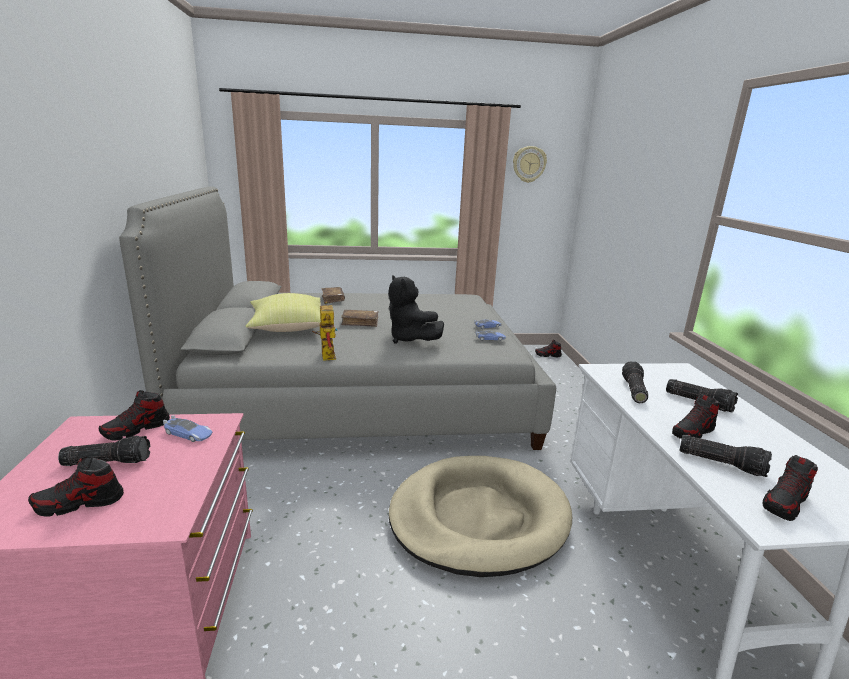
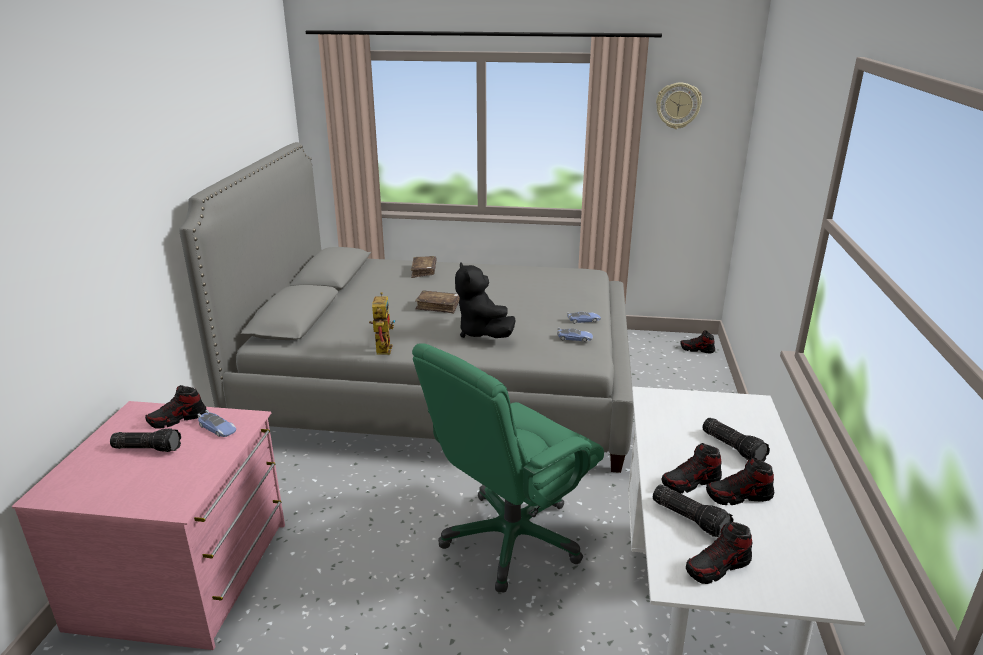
camera: 15 degrees right, 5 degrees up
shoe [28,457,124,517] -> shoe moved to [706,457,774,505]
yellow pillow [246,293,321,332] -> none
beige dog bed [388,456,572,577] -> green office chair [412,343,604,593]
flashlight [622,361,648,403] -> none

